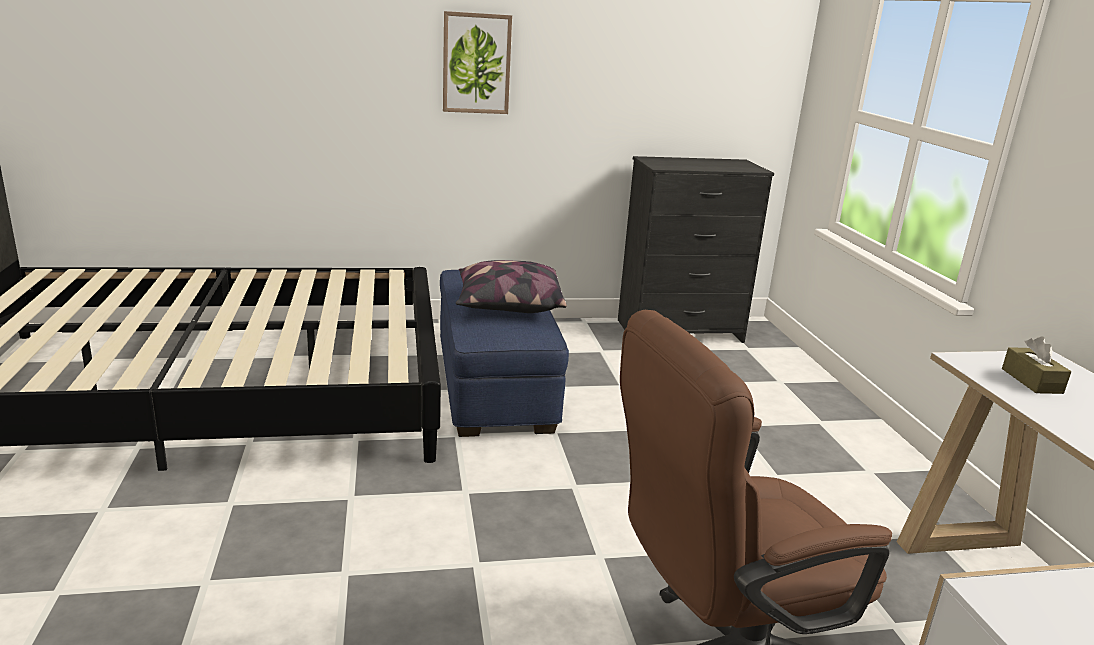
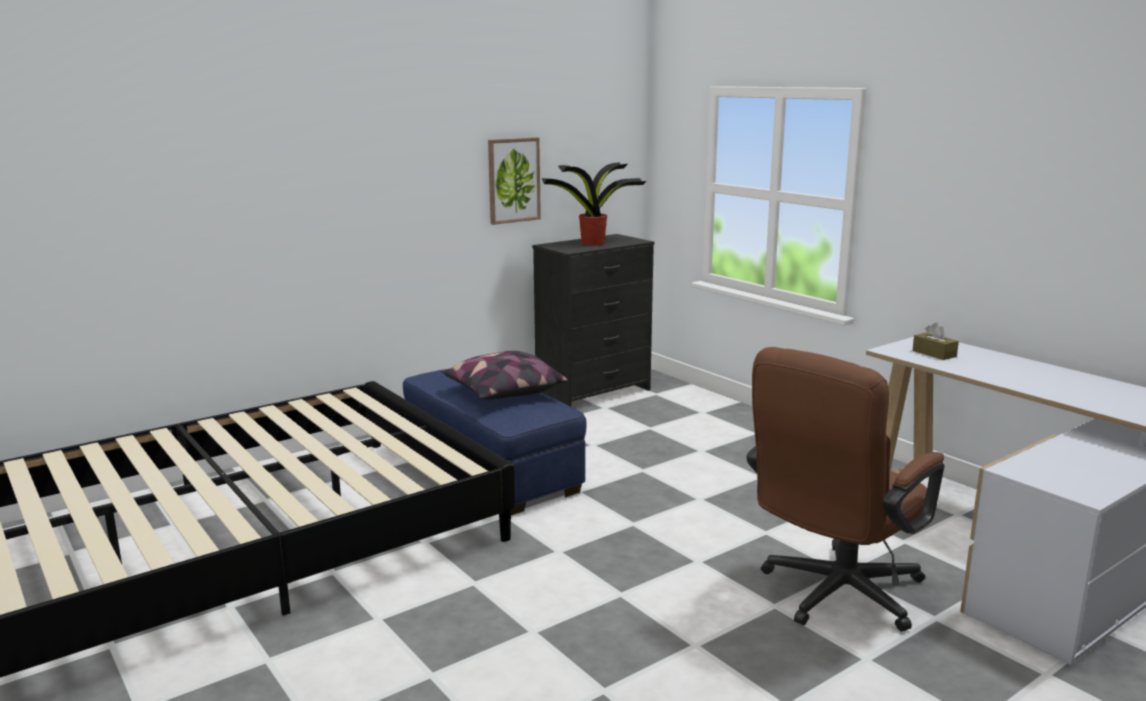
camera: 25 degrees left, 5 degrees down
picture [443,11,512,114] -> picture moved to [488,137,541,225]
none -> potted plant [542,162,646,246]

